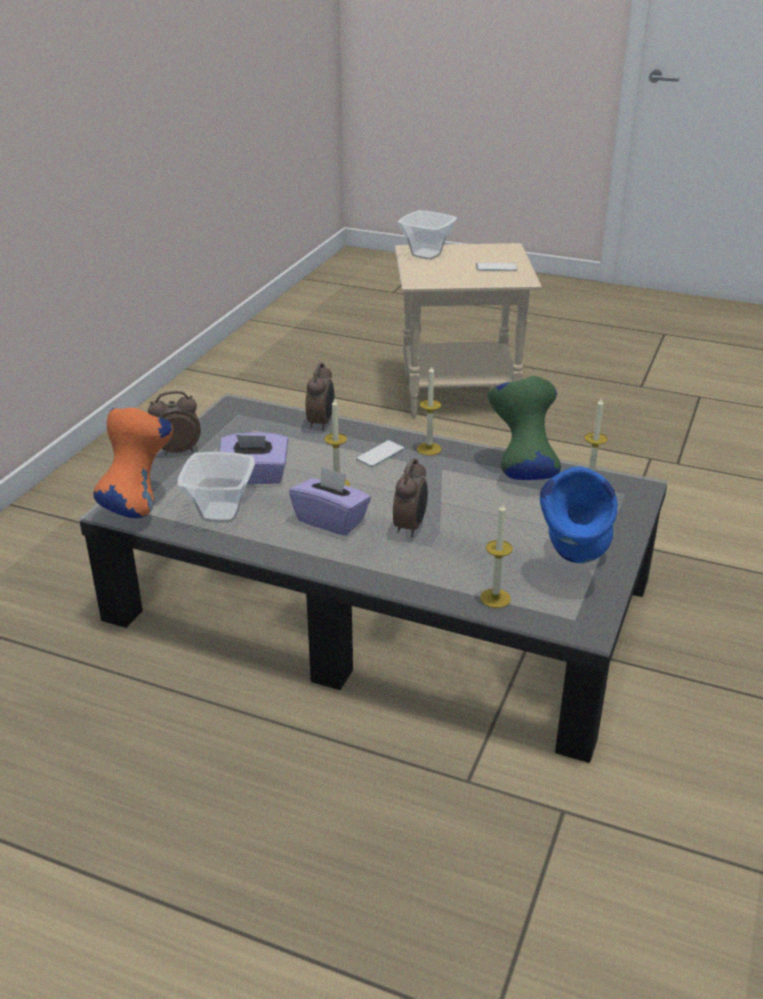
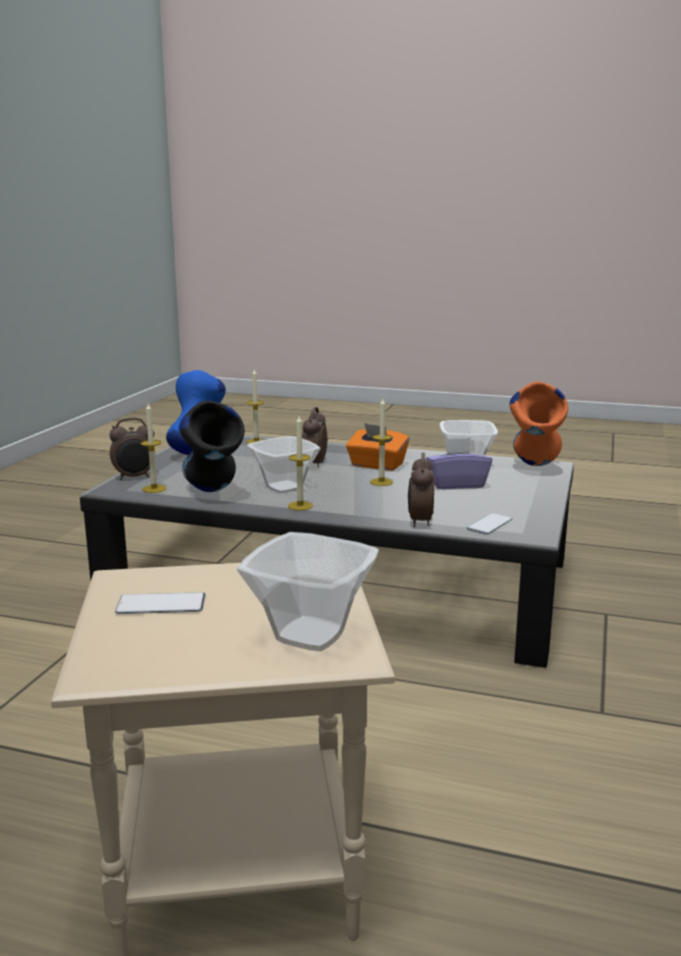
camera: 175 degrees right, 15 degrees down
alarm clock [148,391,201,455] -> alarm clock moved to [109,418,154,480]
purple tissue box [289,466,371,536] -> orange tissue box [346,423,409,471]
phone [356,440,405,467] -> phone moved to [467,513,512,534]
green vase [488,376,561,480] -> black vase [179,401,245,492]
none -> bowl [247,436,321,493]

